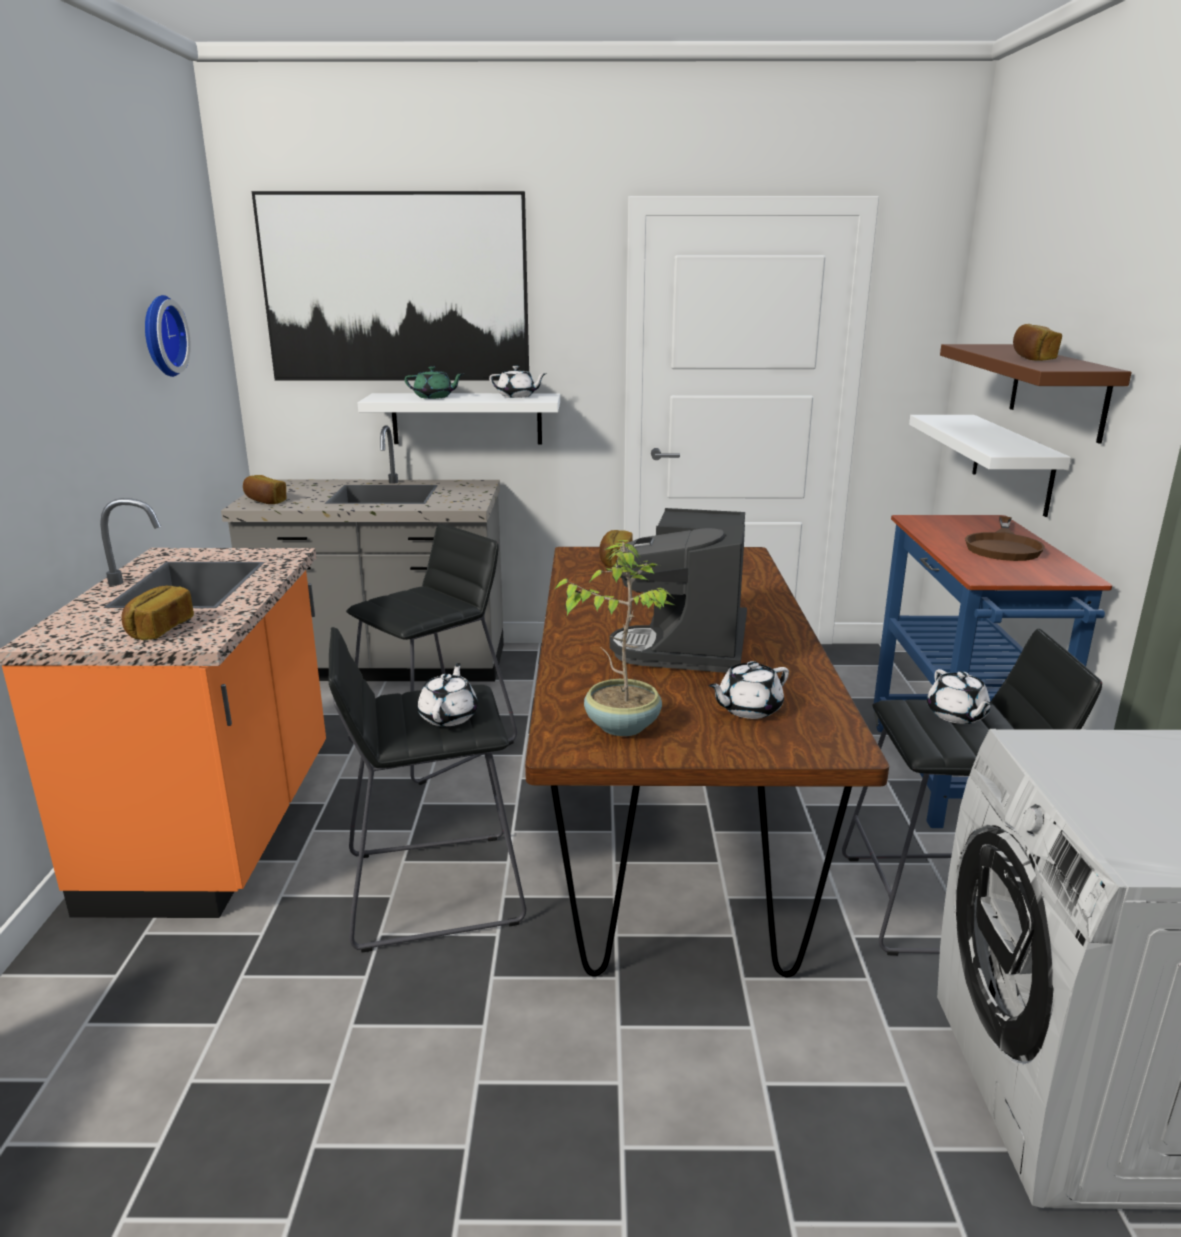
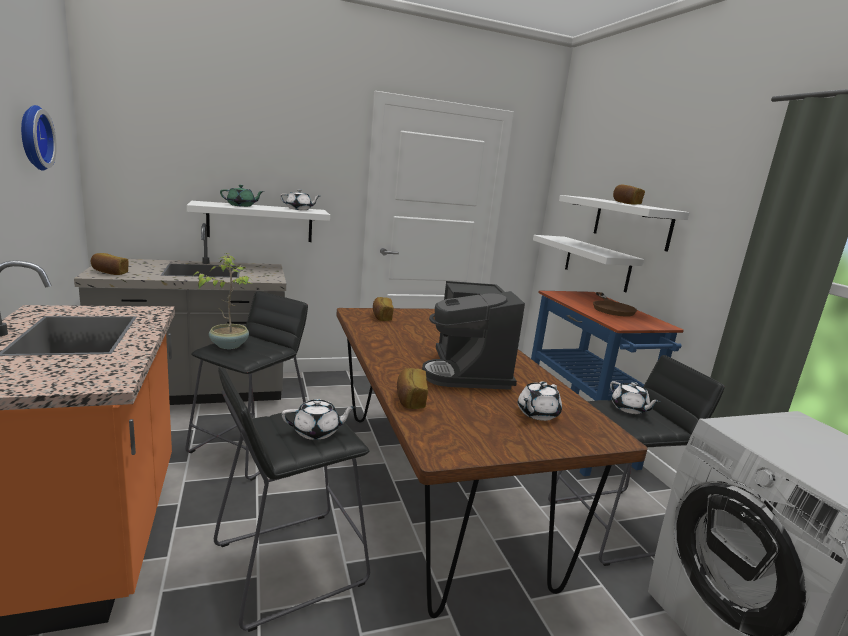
camera: 20 degrees left, 5 degrees down
bread [121,586,194,640] -> bread moved to [397,368,428,409]
picture [252,191,529,381] -> none
white teapot [418,663,478,726] -> white teapot turned 90 degrees clockwise [282,399,356,440]
potted plant [554,540,674,736] -> potted plant moved to [193,253,253,349]
brown shelf [940,344,1132,444] -> white shelf [559,195,690,252]

